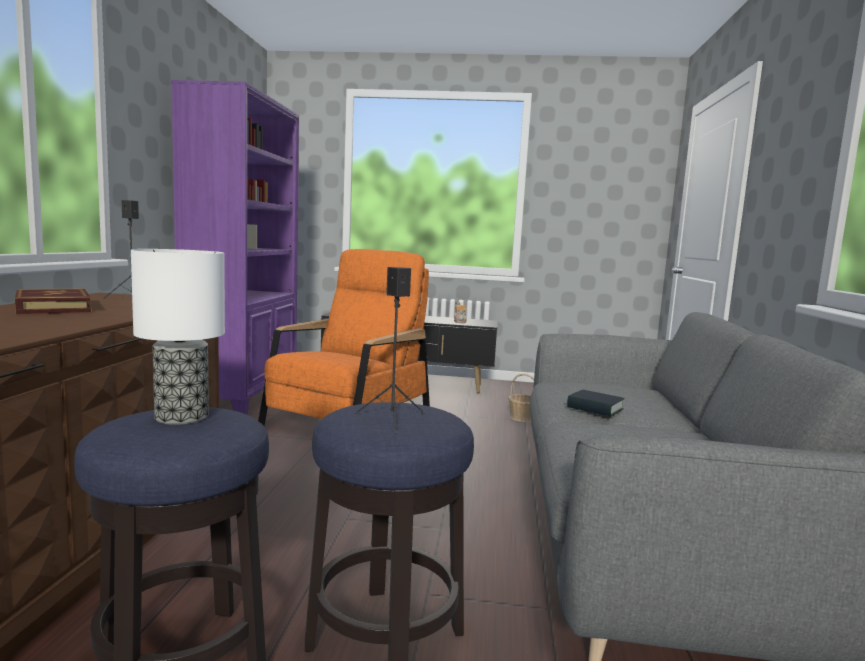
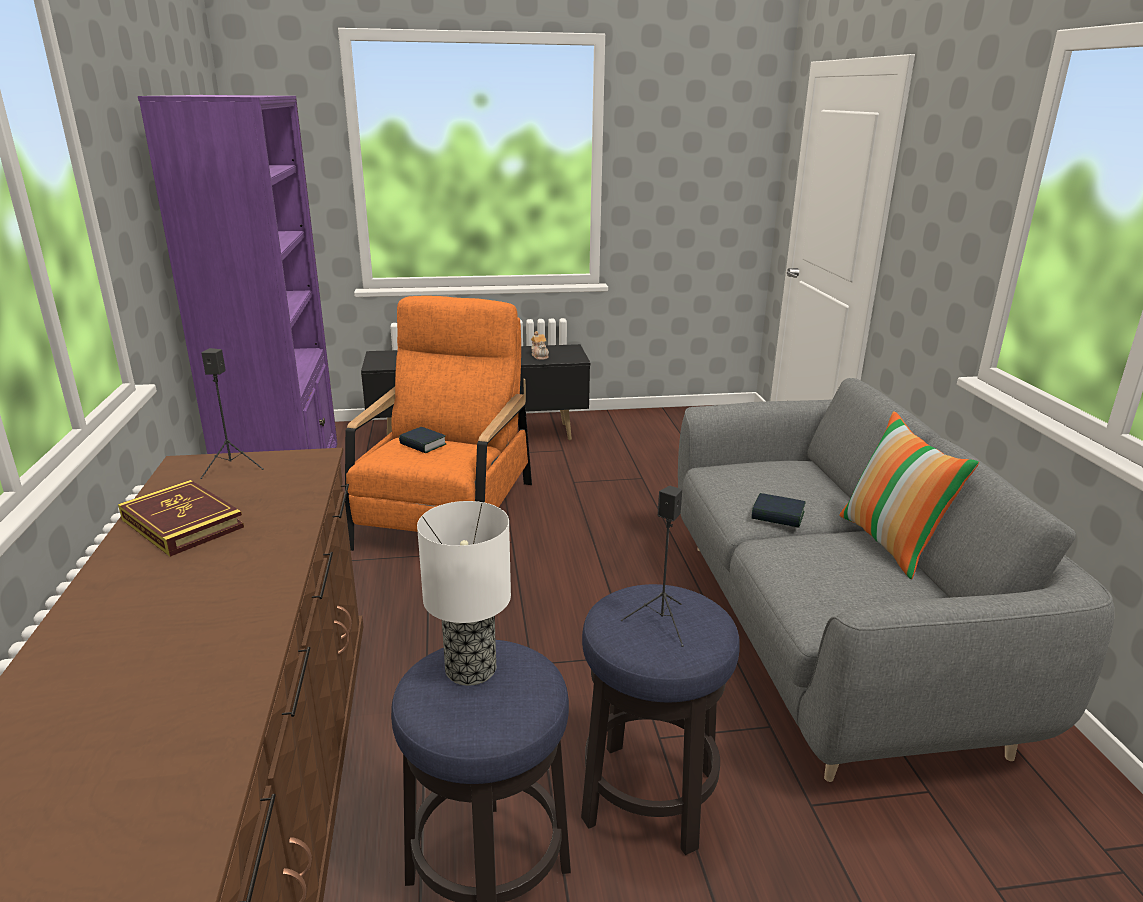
camera: 15 degrees left, 15 degrees up
basket [508,373,534,422] -> none
none -> book [399,427,446,453]
none -> pillow [840,411,979,579]

